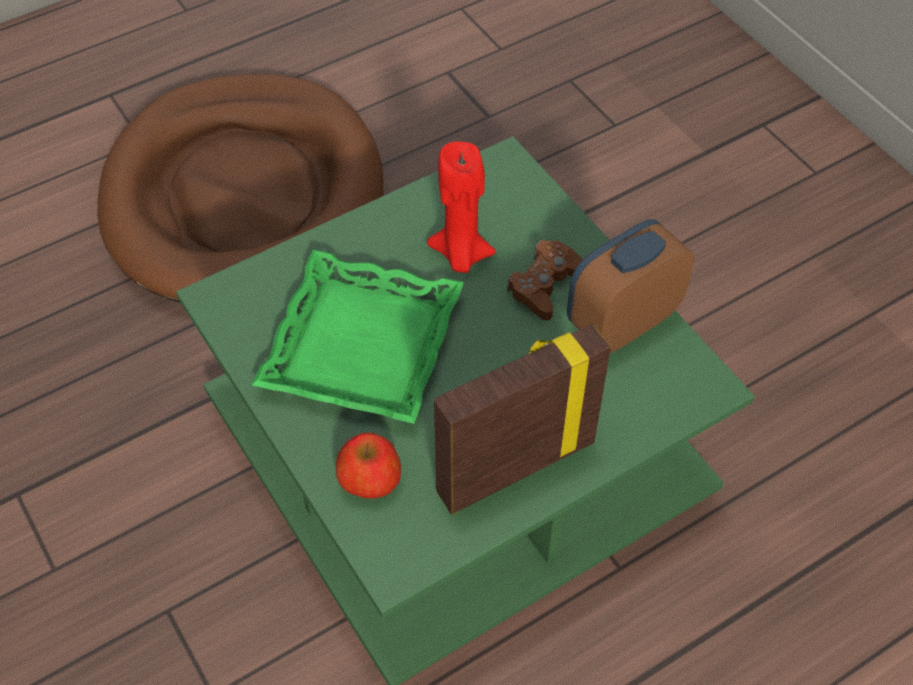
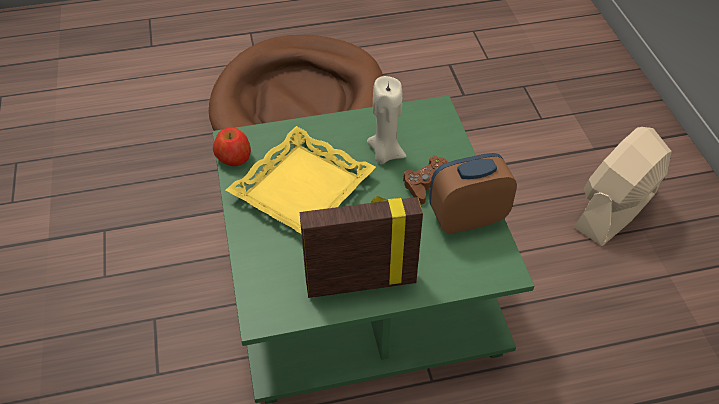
camera: 20 degrees right, 5 degrees down
green tray [252,249,464,424] -> yellow tray [226,126,376,234]
apple [336,433,401,499] -> apple moved to [213,127,251,166]
red candle [427,141,496,273] -> beige candle [367,76,406,164]
none -> beige fan [574,127,672,246]

